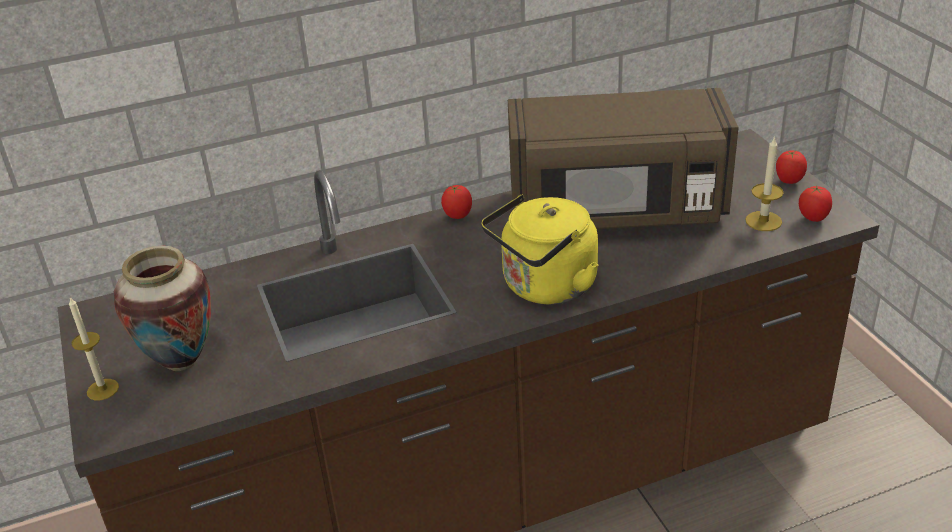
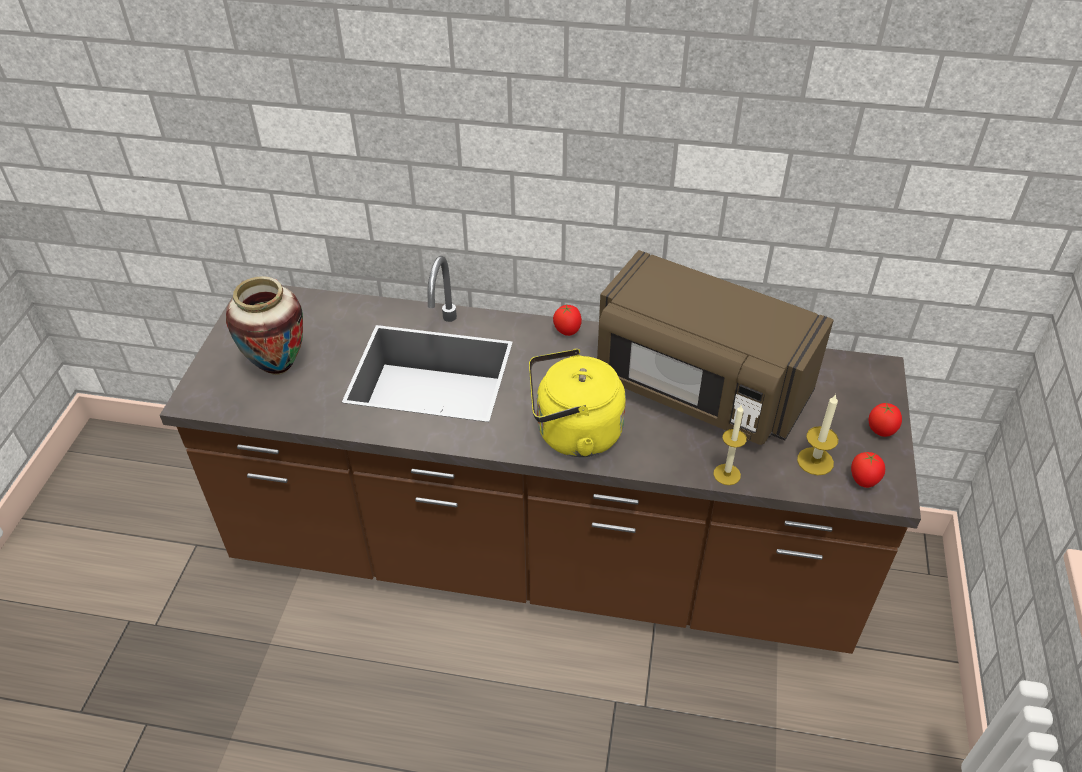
camera: 30 degrees right, 10 degrees up
candle [69,297,119,400] -> candle moved to [713,404,747,485]

